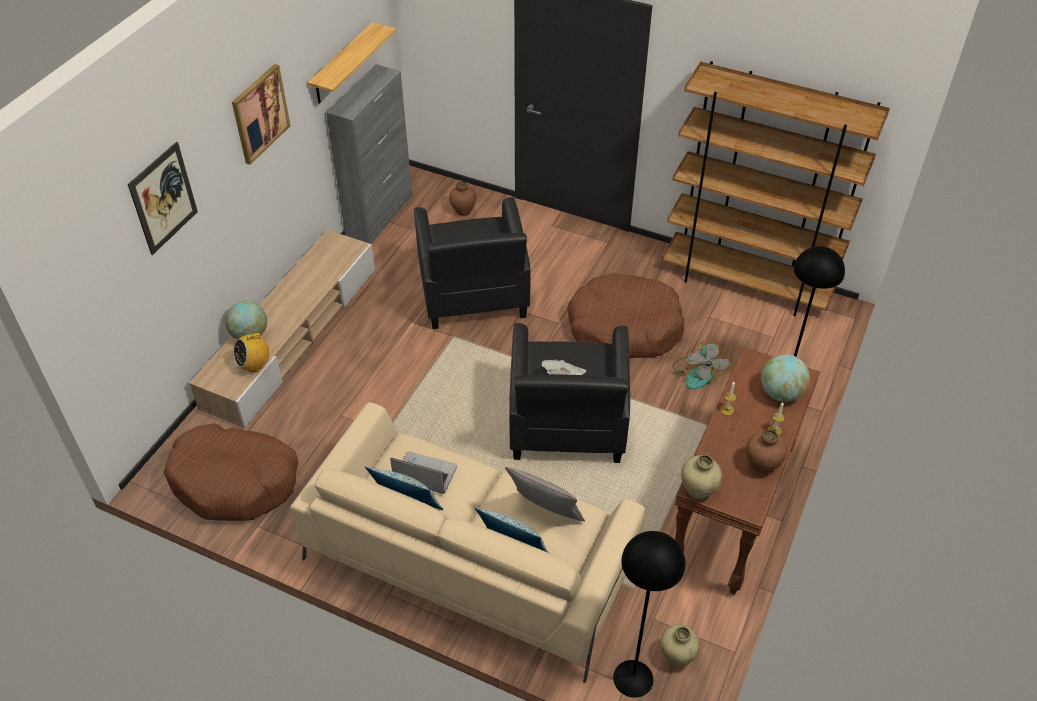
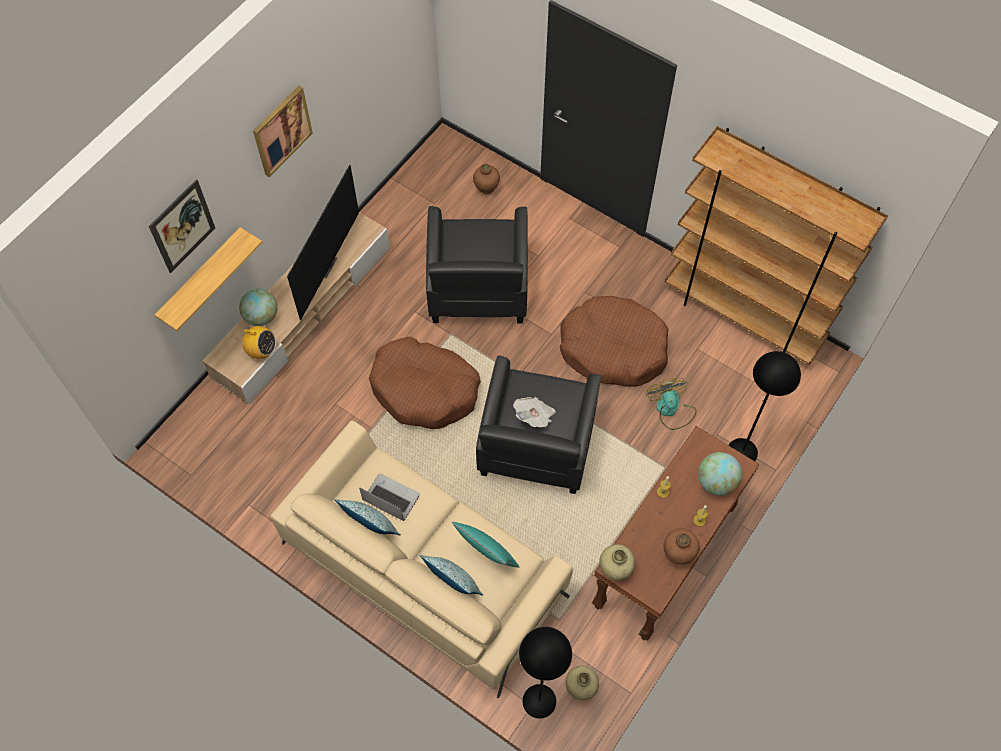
camera: 10 degrees right, 15 degrees up
brown dog bed [163,423,298,521] -> brown dog bed moved to [369,337,481,429]
radio [233,328,269,372] -> radio turned 135 degrees counterclockwise [240,326,276,359]
shelf [308,22,396,104] -> shelf moved to [155,227,262,331]
grey cabinet [326,64,412,244] -> none
grey pillow [505,467,585,522] -> turquoise pillow [452,522,519,568]
fan [672,341,731,389] -> fan turned 150 degrees clockwise [646,378,697,430]
none -> television [287,165,359,320]

